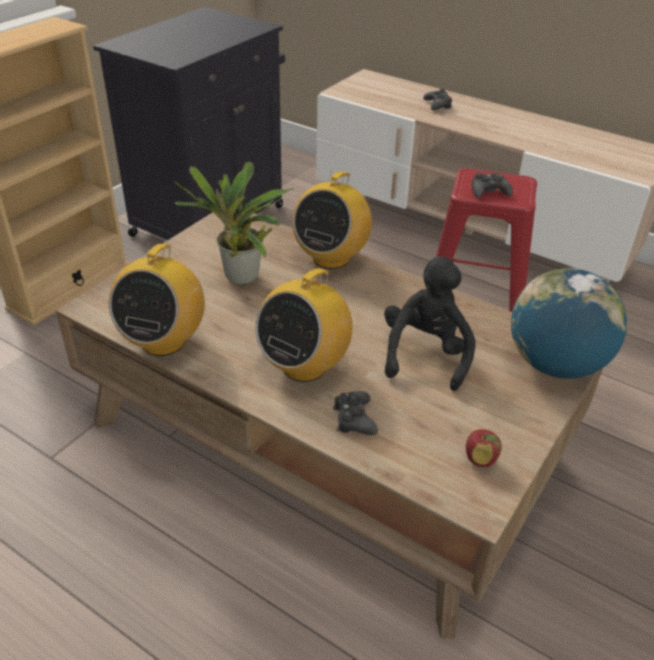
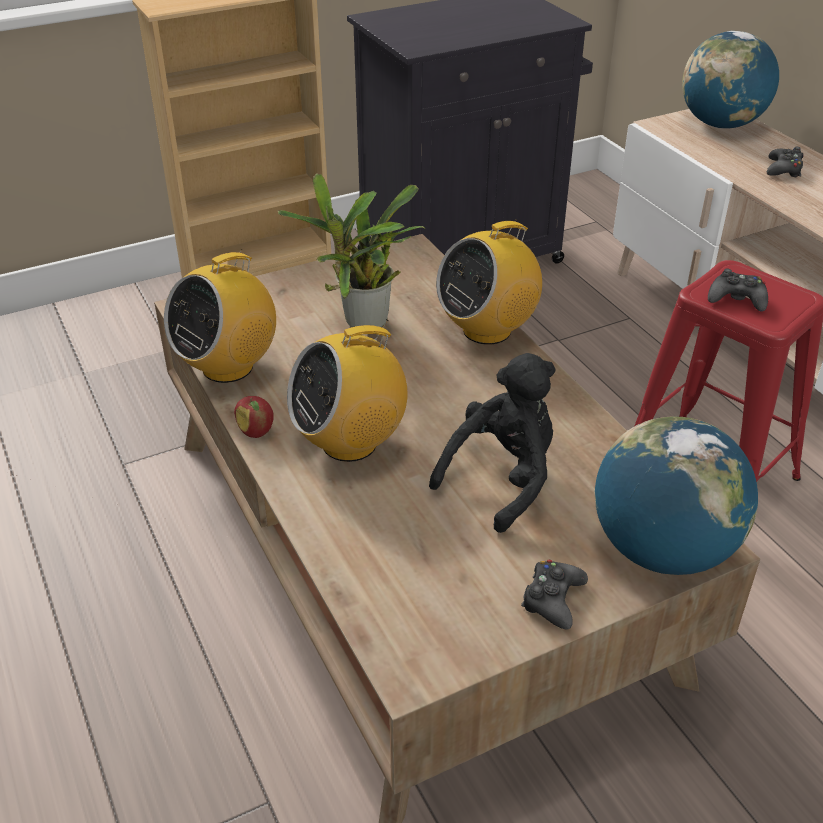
camera: 30 degrees right, 0 degrees up
black game controller [333,391,378,435] -> black game controller moved to [521,560,588,629]
apple [466,429,502,467] -> apple moved to [234,396,274,438]
none -> globe [682,31,779,129]

